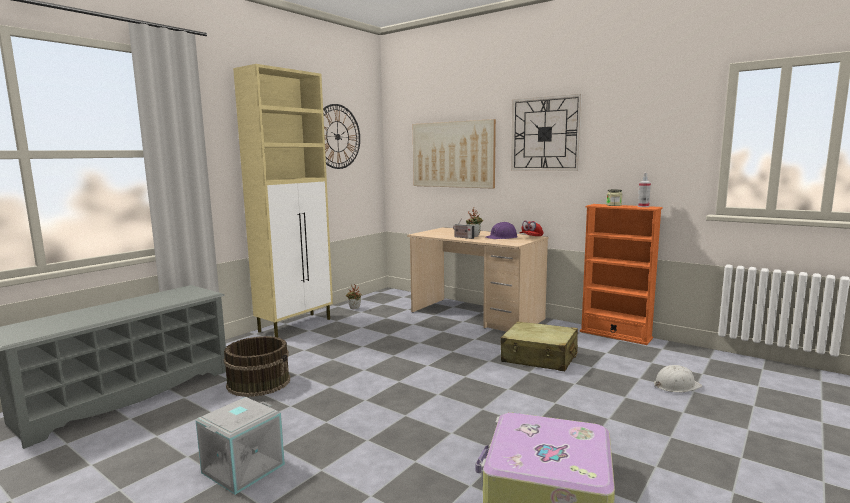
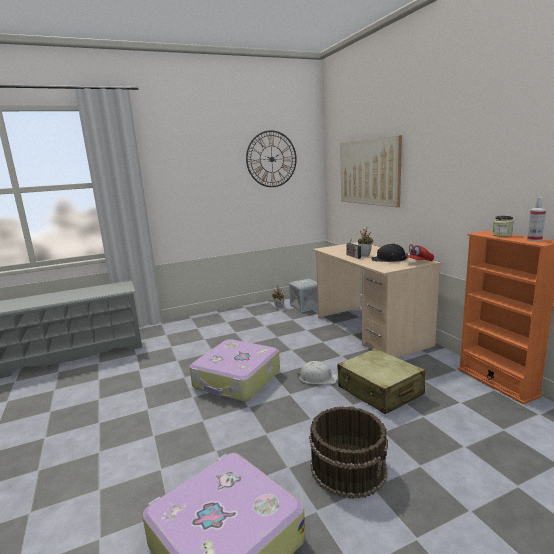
camera: 30 degrees right, 5 degrees up
grey storage box [195,397,285,495] -> grey storage box moved to [289,279,318,313]
brown bucket [224,336,290,397] -> brown bucket moved to [309,406,388,499]
beige cabinet [233,64,333,338] -> none
purple hard hat [486,222,518,239] -> black hard hat [371,244,408,262]
wall clock [511,94,582,171] -> none
white hard hat [654,365,702,392] -> white hard hat moved to [297,361,338,384]
none -> suitcase [190,339,280,402]

